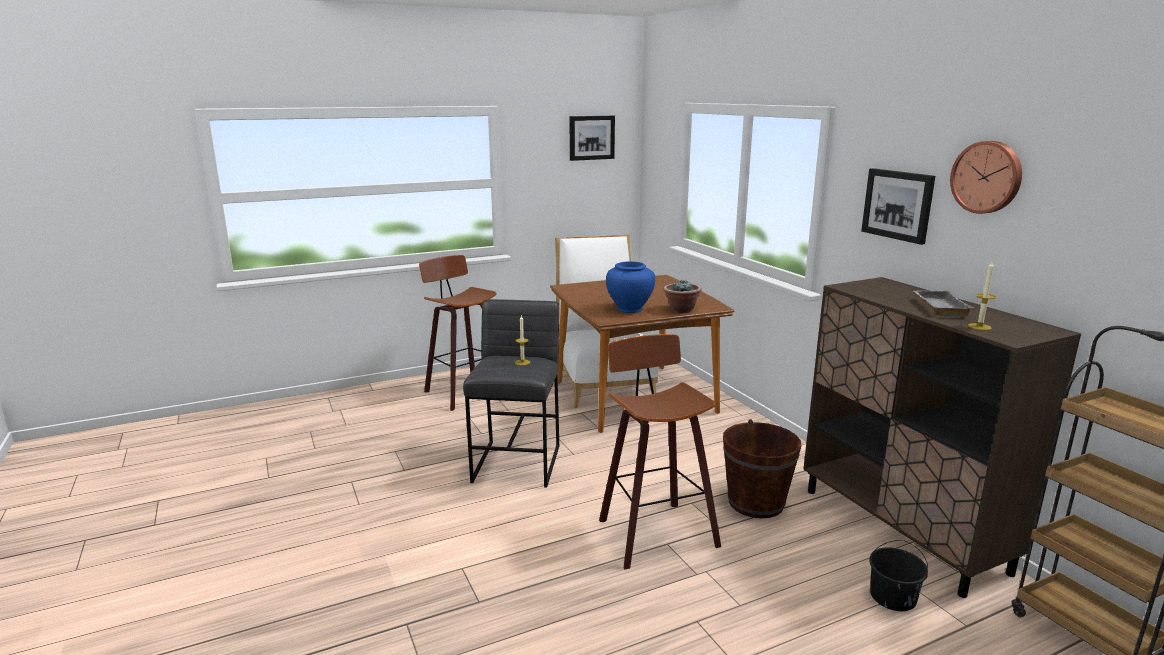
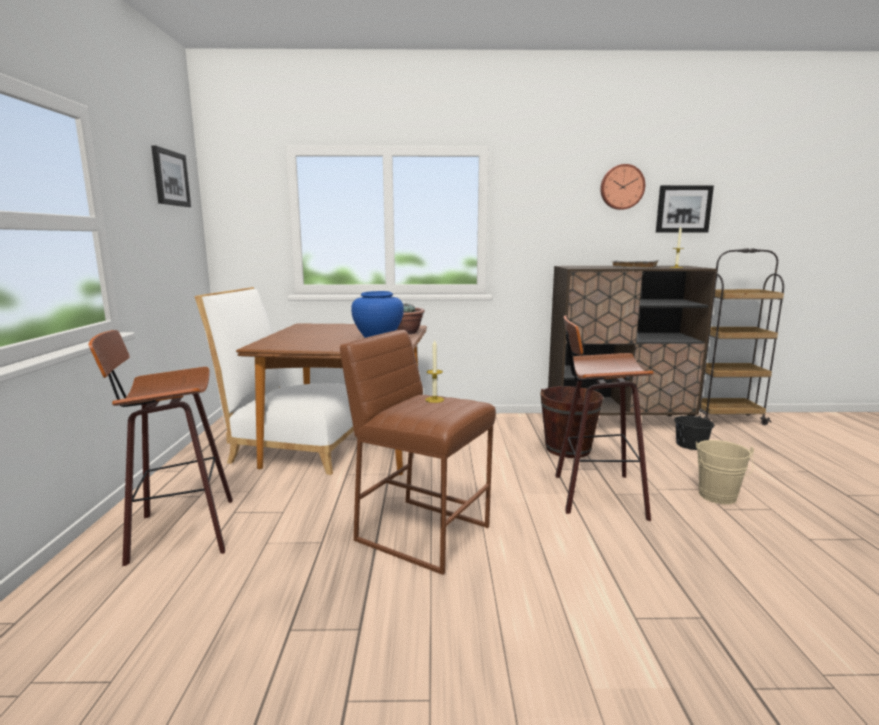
camera: 65 degrees left, 5 degrees down
grey stool [463,299,559,488] -> brown stool [340,330,496,575]
picture [861,168,935,245] -> picture moved to [656,185,714,232]
none -> beige bucket [696,440,754,505]

